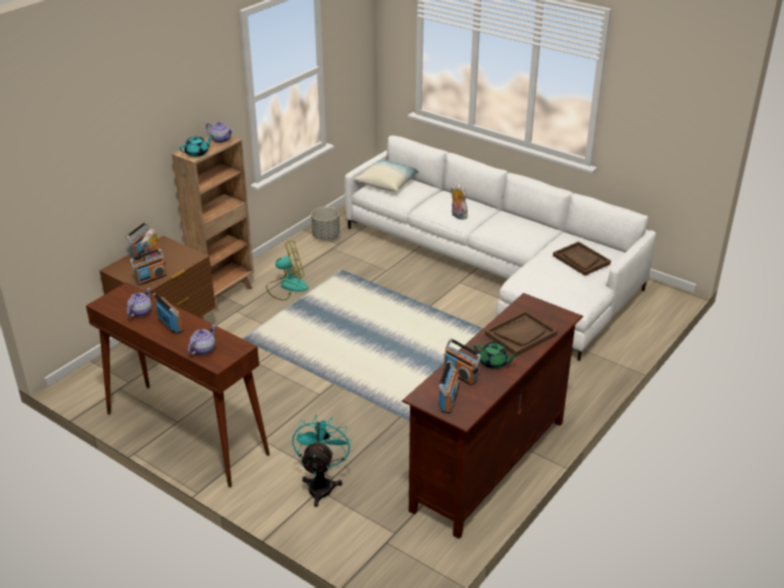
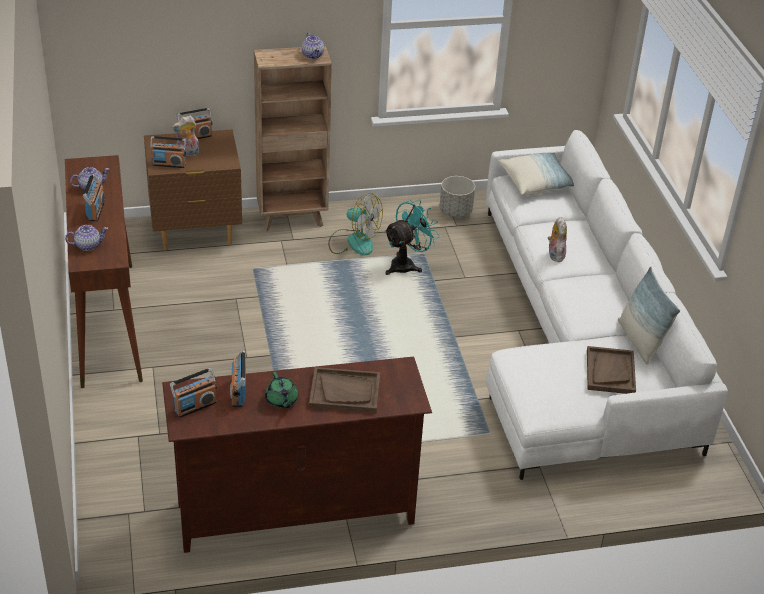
camera: 40 degrees right, 5 degrees up
turquoise teapot [179,135,214,157] -> none
turquoise fan [292,415,352,507] -> turquoise fan moved to [384,199,440,275]
none -> pillow [618,267,680,364]

